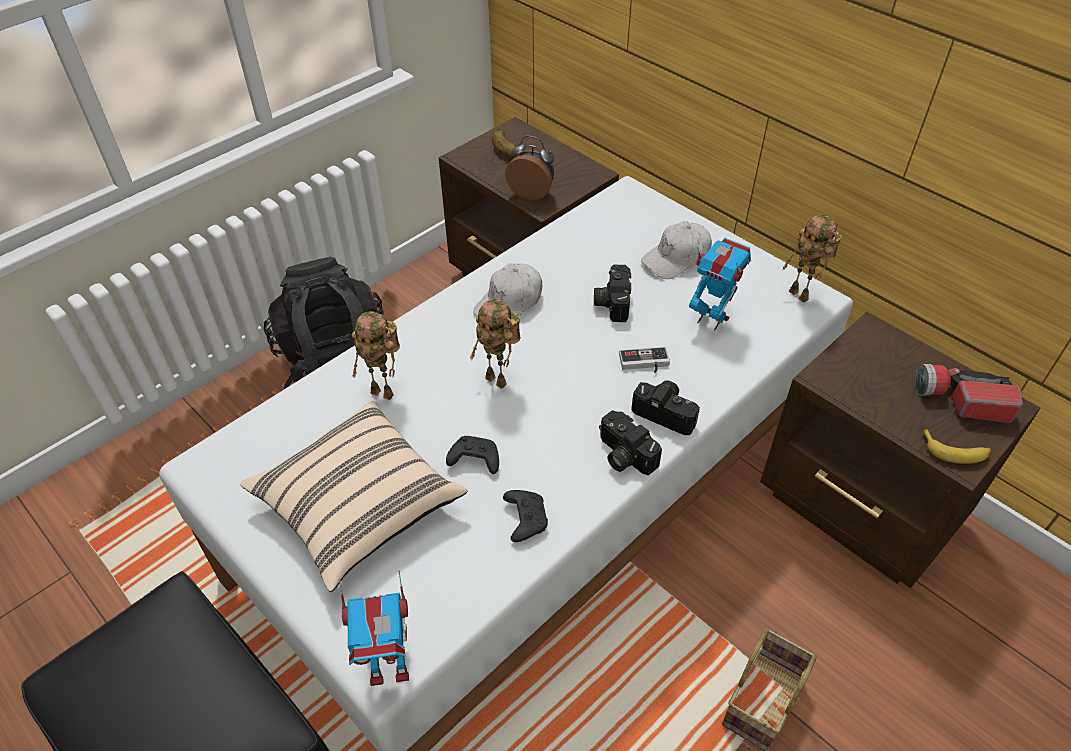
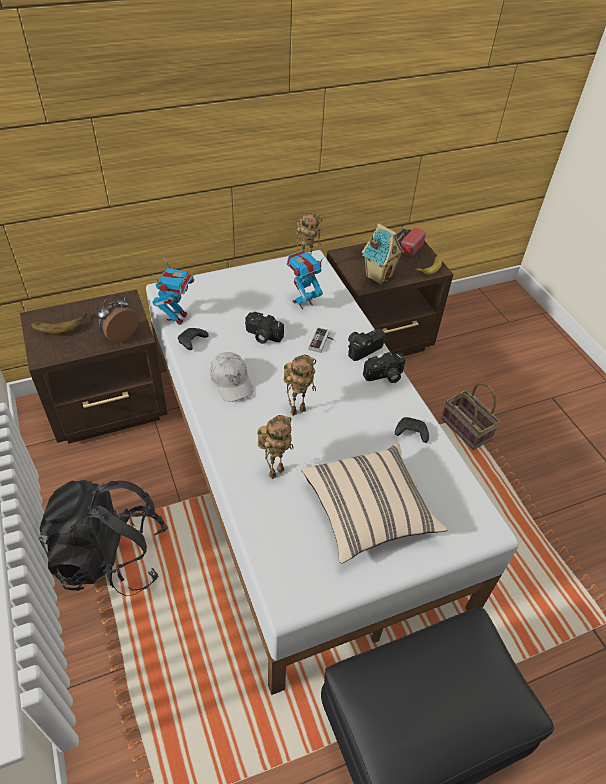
camera: 70 degrees left, 0 degrees up
toy robot [339,570,409,686] -> toy robot moved to [151,256,194,325]
black game controller [446,436,499,474] -> black game controller moved to [178,328,209,350]
white cap [641,221,712,279] -> none
none -> toy house [362,223,404,285]

